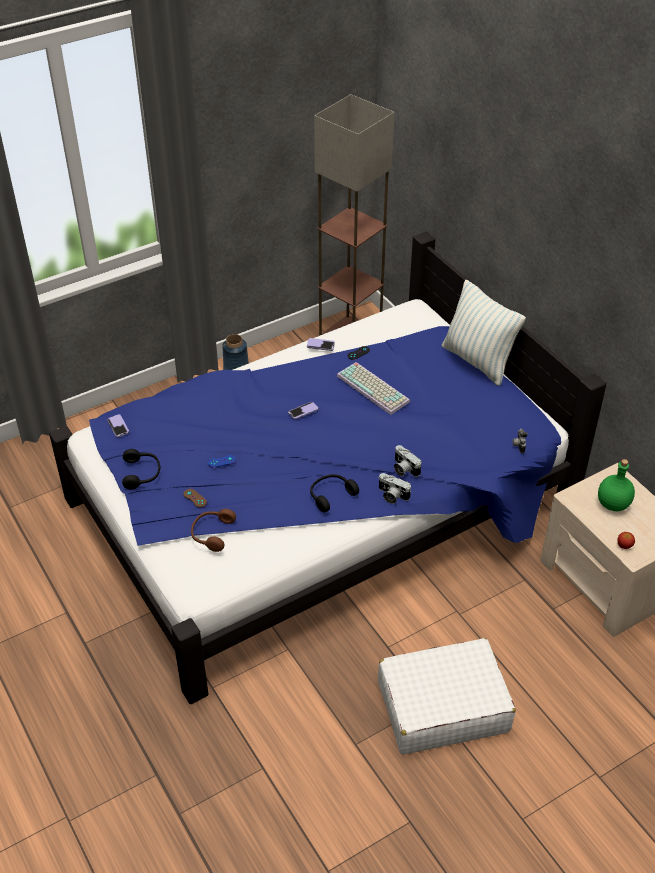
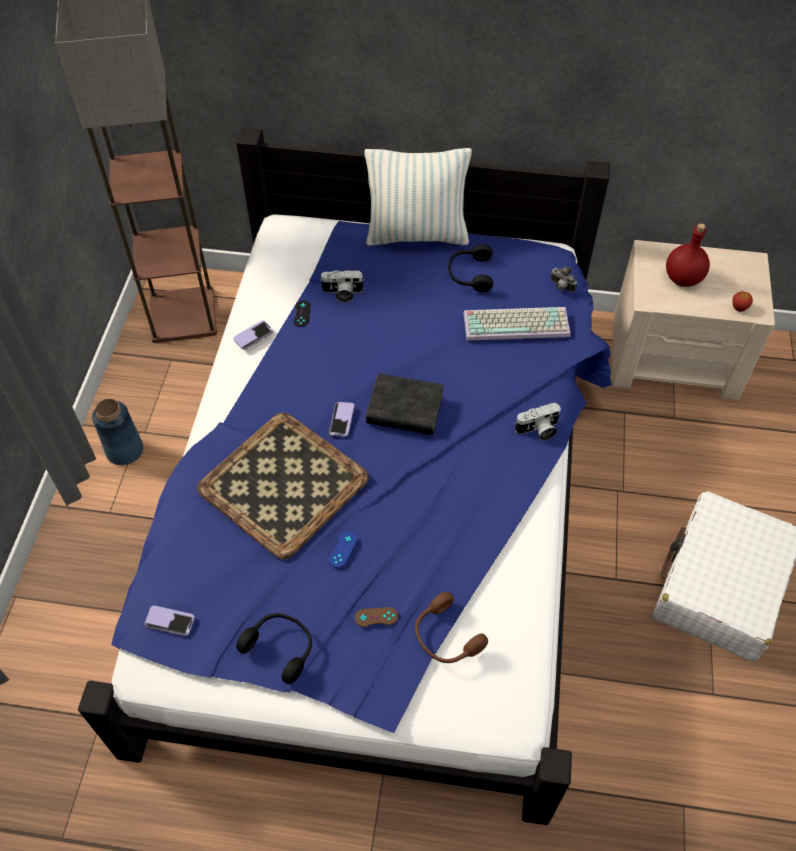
camera: 50 degrees left, 10 degrees up
black headphones [310,474,359,513] -> black headphones moved to [448,244,493,292]
keyboard [337,362,410,415] -> keyboard moved to [464,307,571,341]
camera [394,445,422,477] -> camera moved to [321,270,364,302]
green bottle [598,459,635,511] -> red bottle [666,223,710,287]
none -> tray [197,413,369,559]
none -> black book [366,373,444,435]

